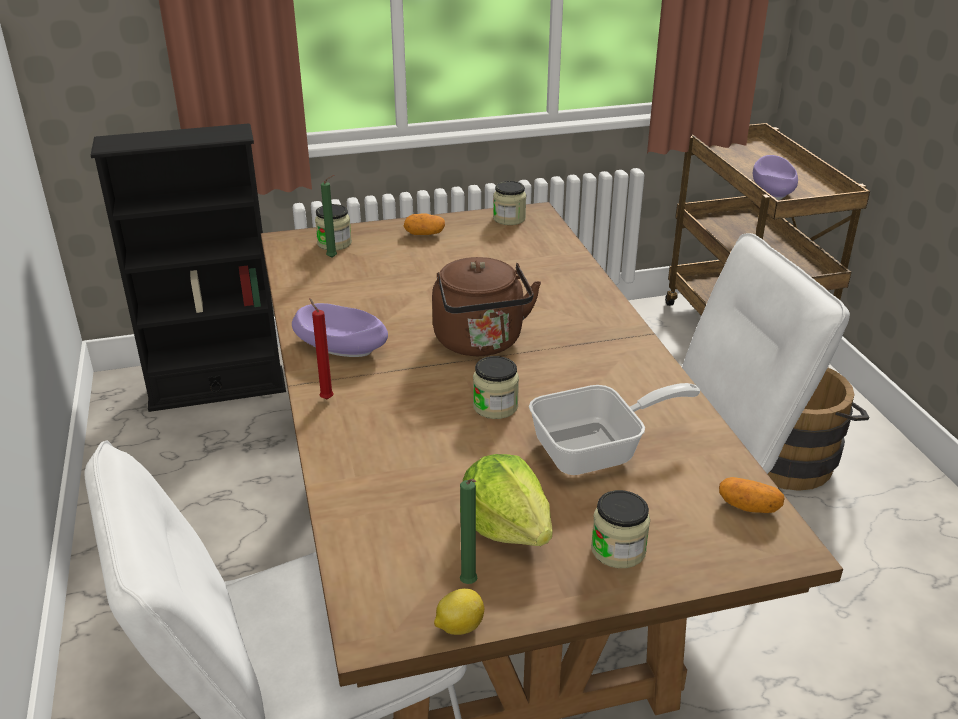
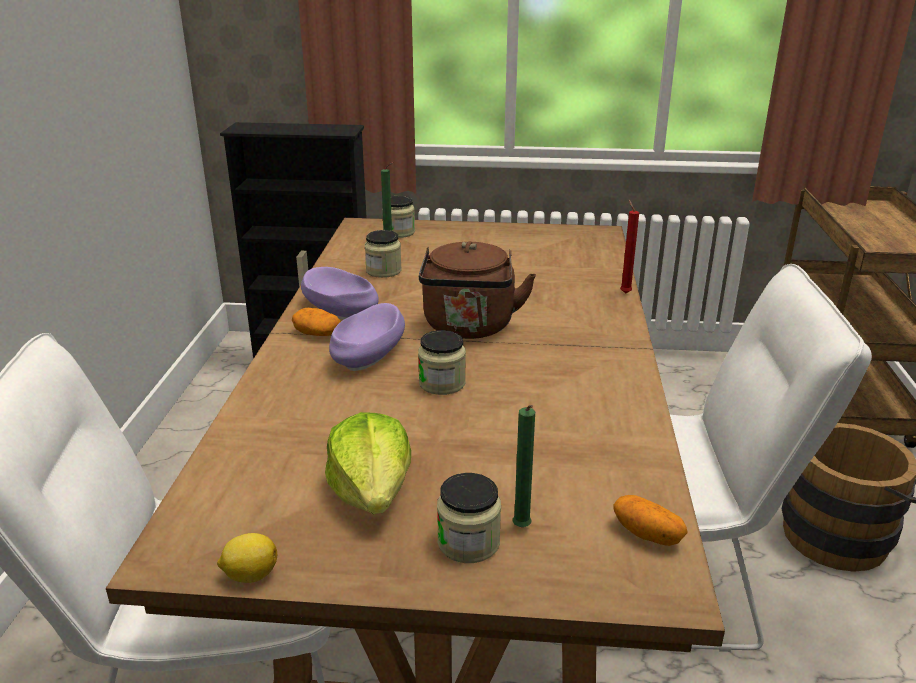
camera: 20 degrees right, 5 degrees down
red candle [309,298,334,399] -> red candle moved to [620,200,639,294]
potato [404,213,445,235] -> potato moved to [292,308,341,336]
green candle [460,479,477,584] -> green candle moved to [513,405,535,527]
jar [493,181,526,225] -> jar moved to [365,230,402,278]
frying pan [529,383,700,475] -> none
purple bowl [753,155,798,200] -> purple bowl moved to [329,303,405,371]

